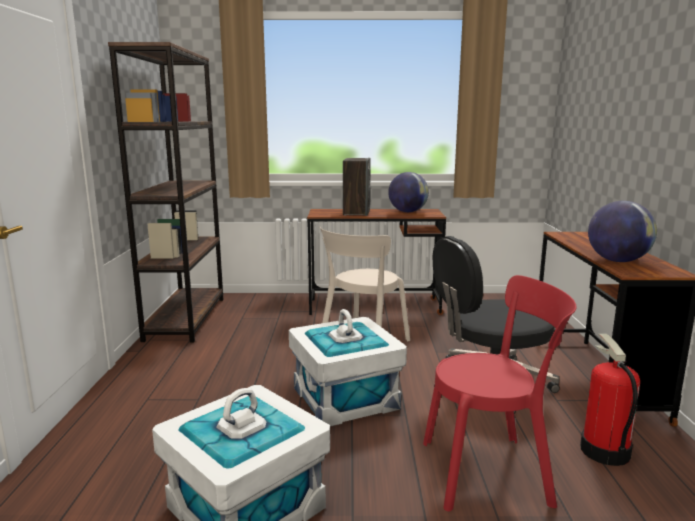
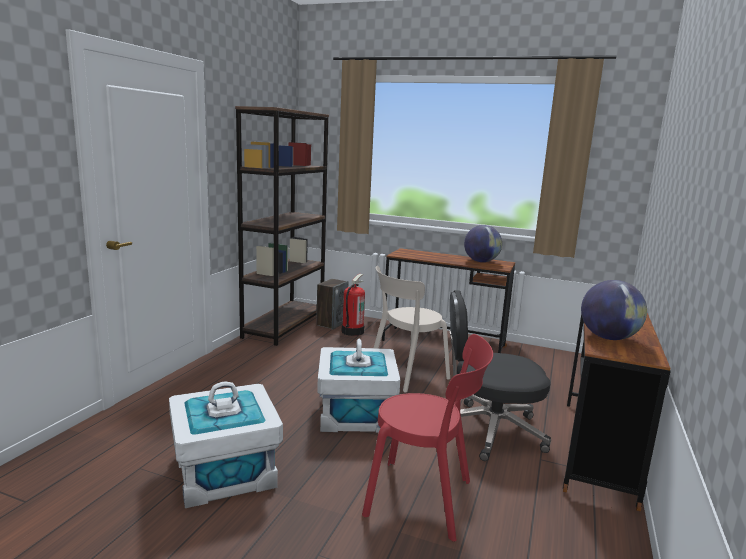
camera: 20 degrees right, 0 degrees up
speaker [343,158,371,216] -> speaker moved to [316,279,348,330]
fire extinguisher [580,334,640,466] -> fire extinguisher moved to [341,274,365,336]

